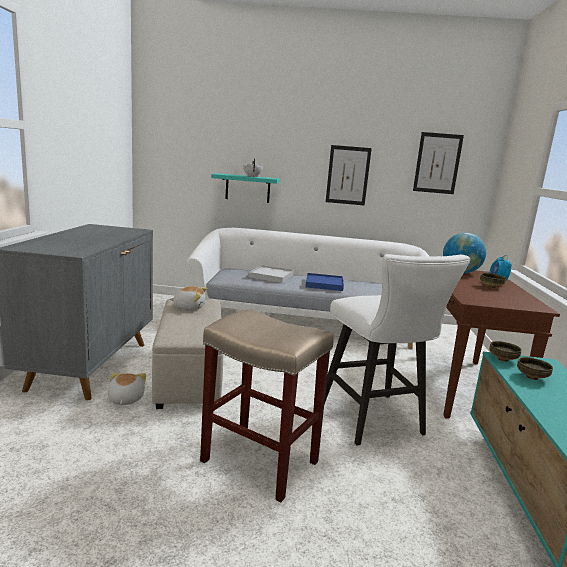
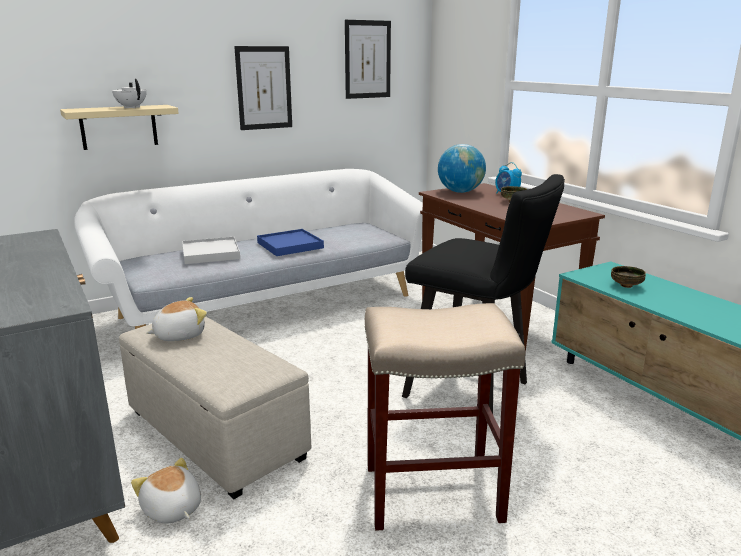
camera: 35 degrees left, 5 degrees up
turquoise shelf [211,173,280,203] -> beige shelf [60,105,179,150]
white stool [324,254,470,446] -> black stool [402,174,565,414]
bowl [489,341,522,362] -> none

